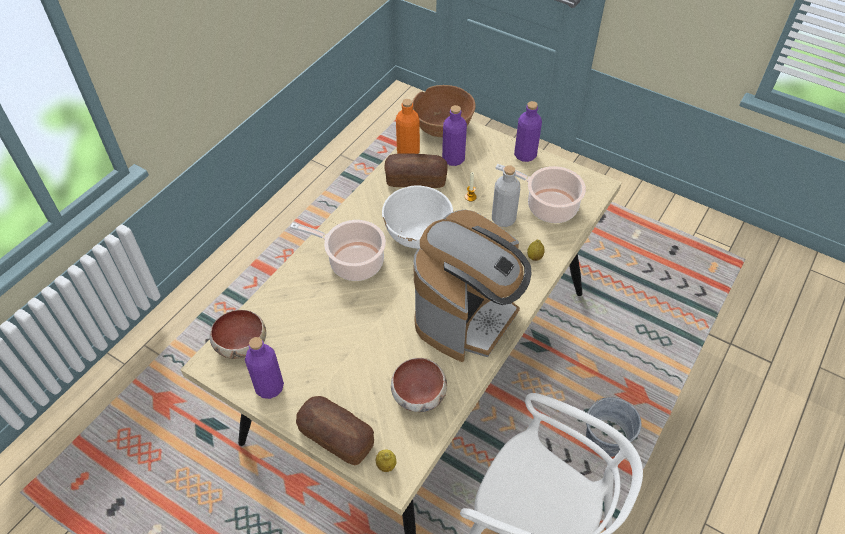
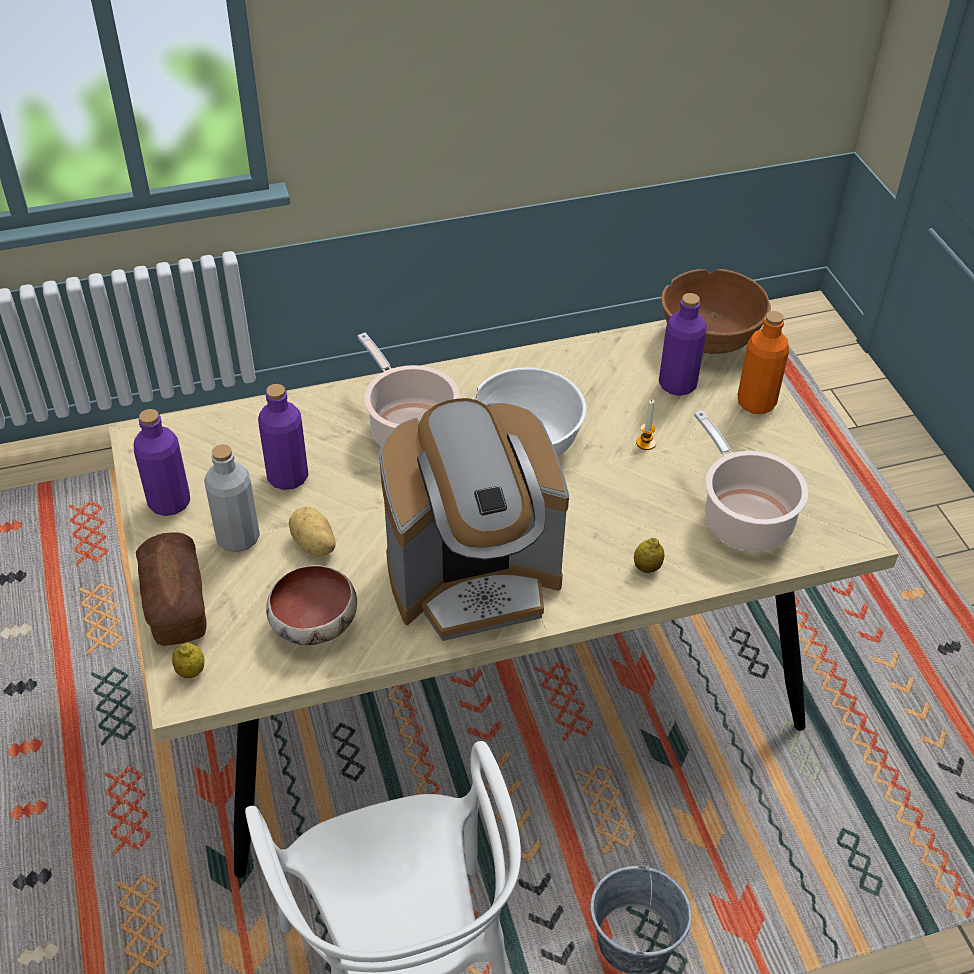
camera: 40 degrees right, 5 degrees down
bowl [210,310,266,359] -> none
bread [385,153,448,188] -> none
orange bottle [396,99,420,154] -> orange bottle moved to [738,311,789,414]
grey bottle [492,165,520,227] -> grey bottle moved to [204,444,260,552]
purple bottle [514,101,542,162] -> purple bottle moved to [258,384,309,490]
none -> potato [289,507,336,557]

